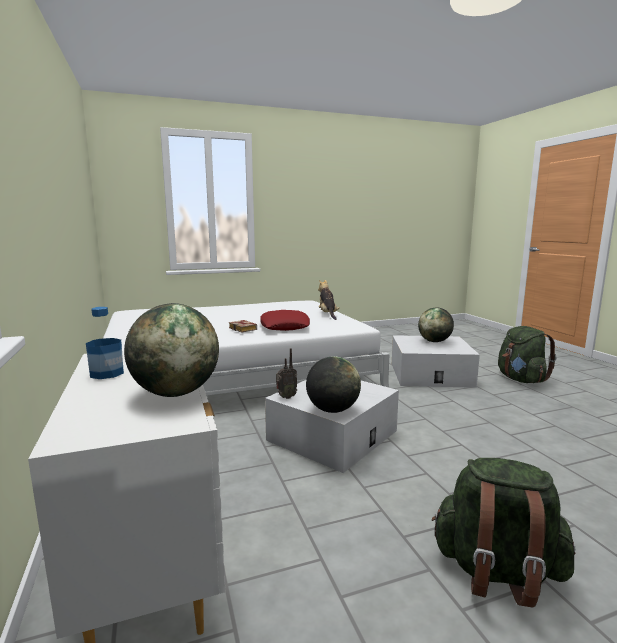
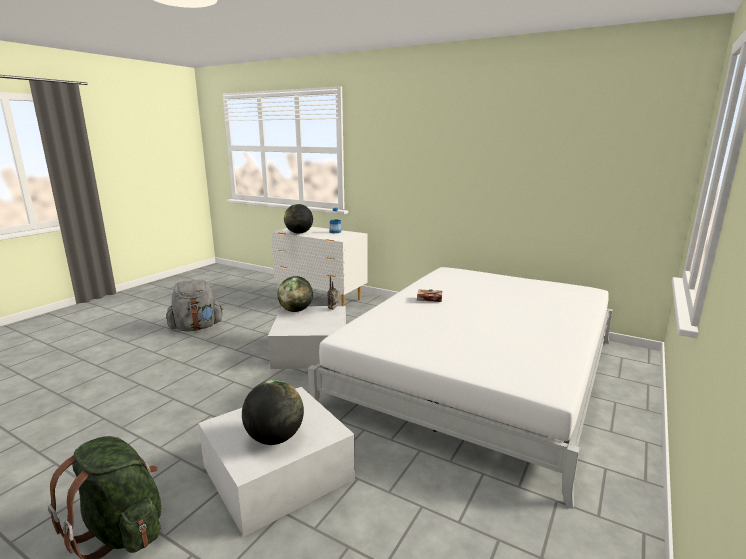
camera: 140 degrees right, 5 degrees up
red pillow [260,310,310,331] -> none
plush toy [318,280,340,320] -> none
green backpack [432,458,575,607] -> grey backpack [166,280,223,331]

